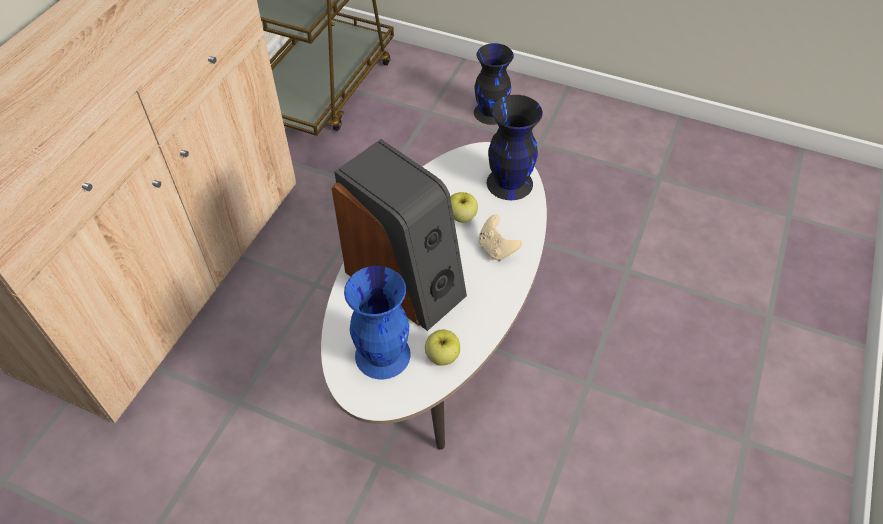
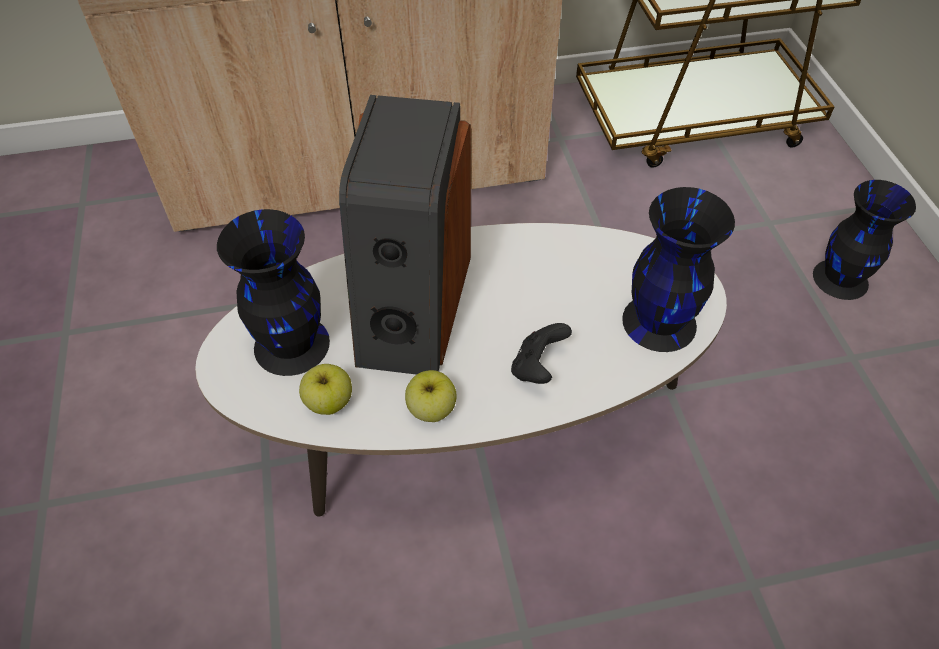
camera: 55 degrees right, 0 degrees up
blue vase [344,266,411,379] -> black vase [217,209,330,376]
apple [450,192,478,222] -> apple moved to [405,370,457,422]
beige game controller [478,215,522,261] -> black game controller [511,323,572,384]

